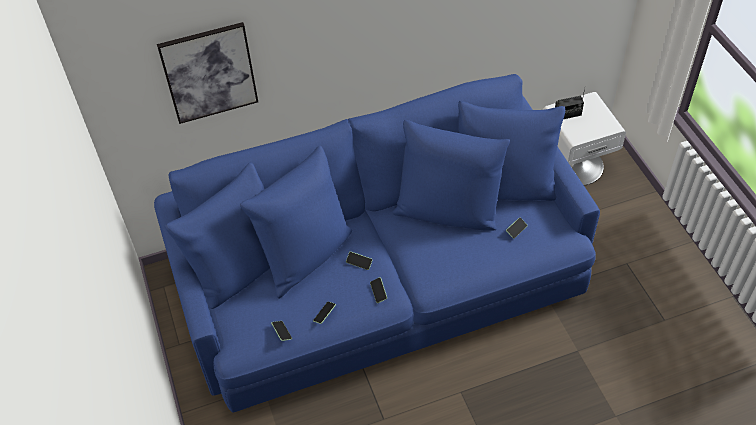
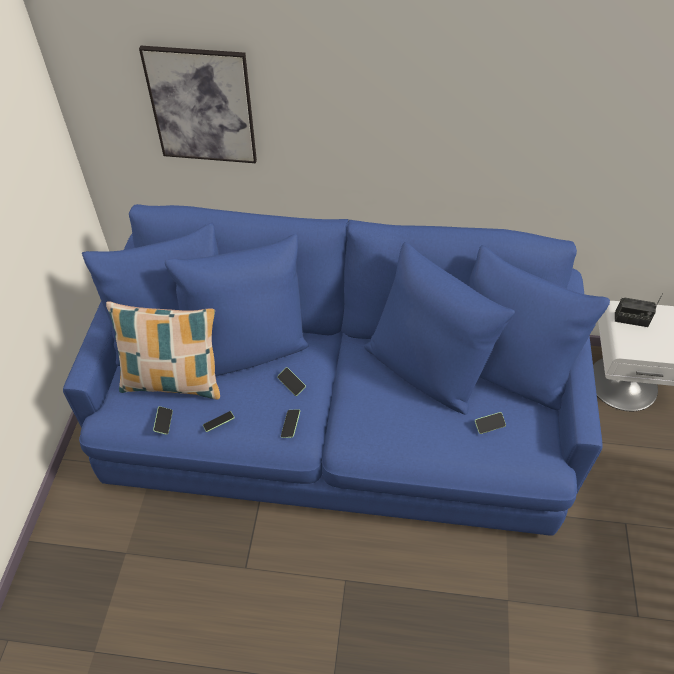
camera: 25 degrees right, 0 degrees up
none -> pillow [106,301,220,400]

